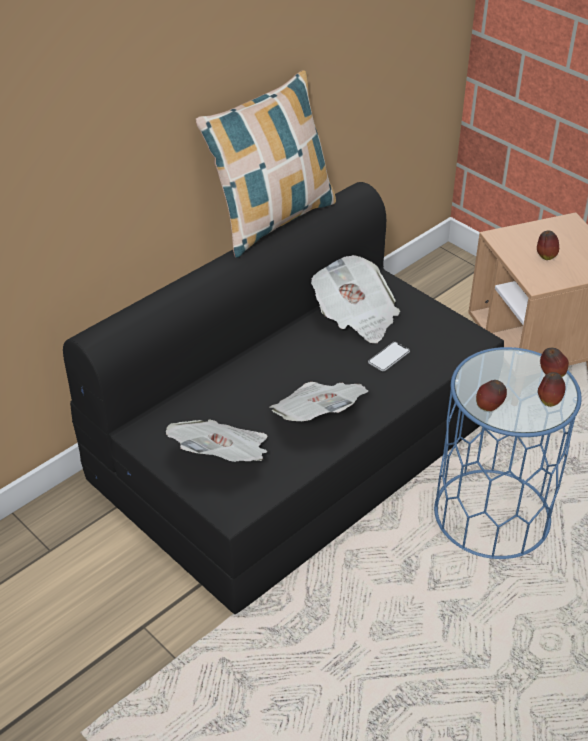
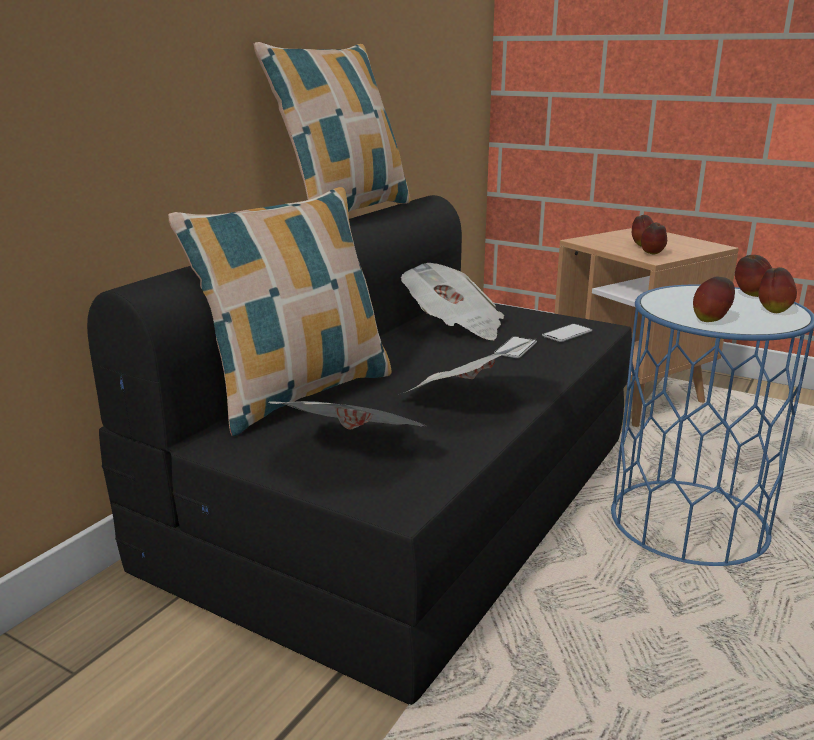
camera: 15 degrees left, 20 degrees down
none -> pillow [168,187,391,436]
none -> phone [542,324,592,342]
none -> apple [641,223,667,254]

